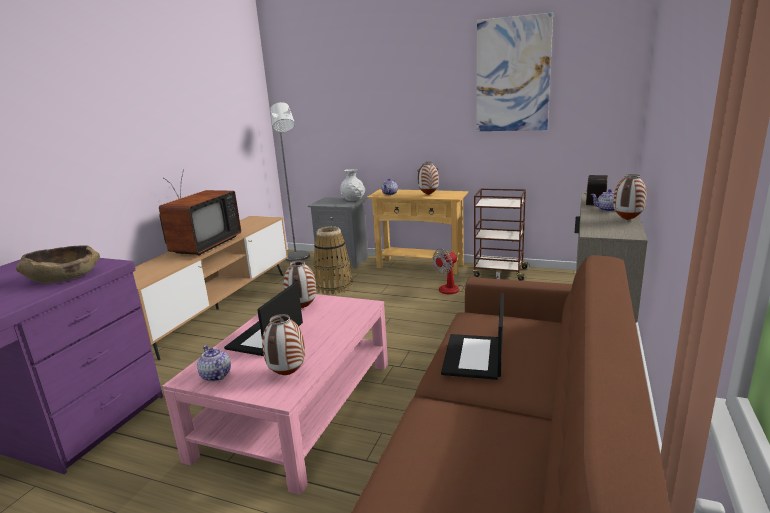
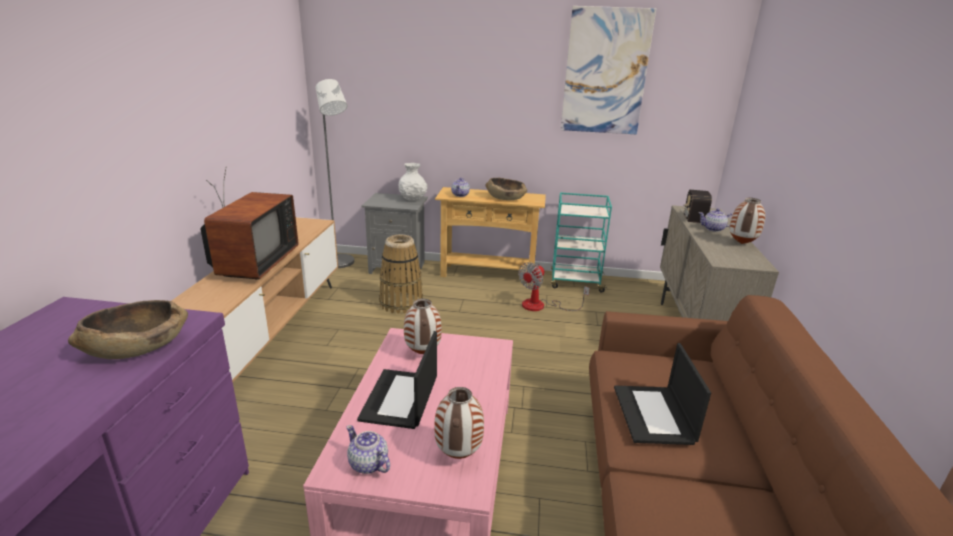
camera: 15 degrees left, 5 degrees up
vase [418,162,439,195] -> brown bowl [486,178,527,200]
brown cart [473,188,530,281] -> turquoise cart [551,192,612,293]

